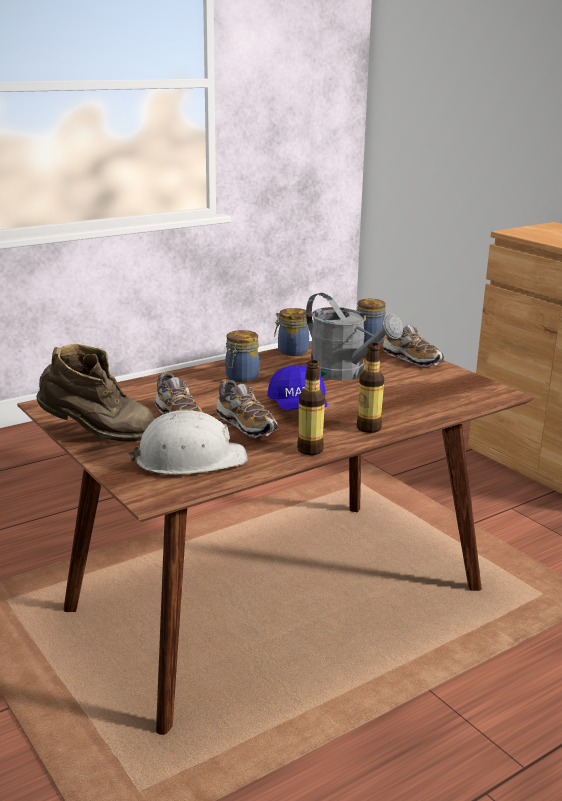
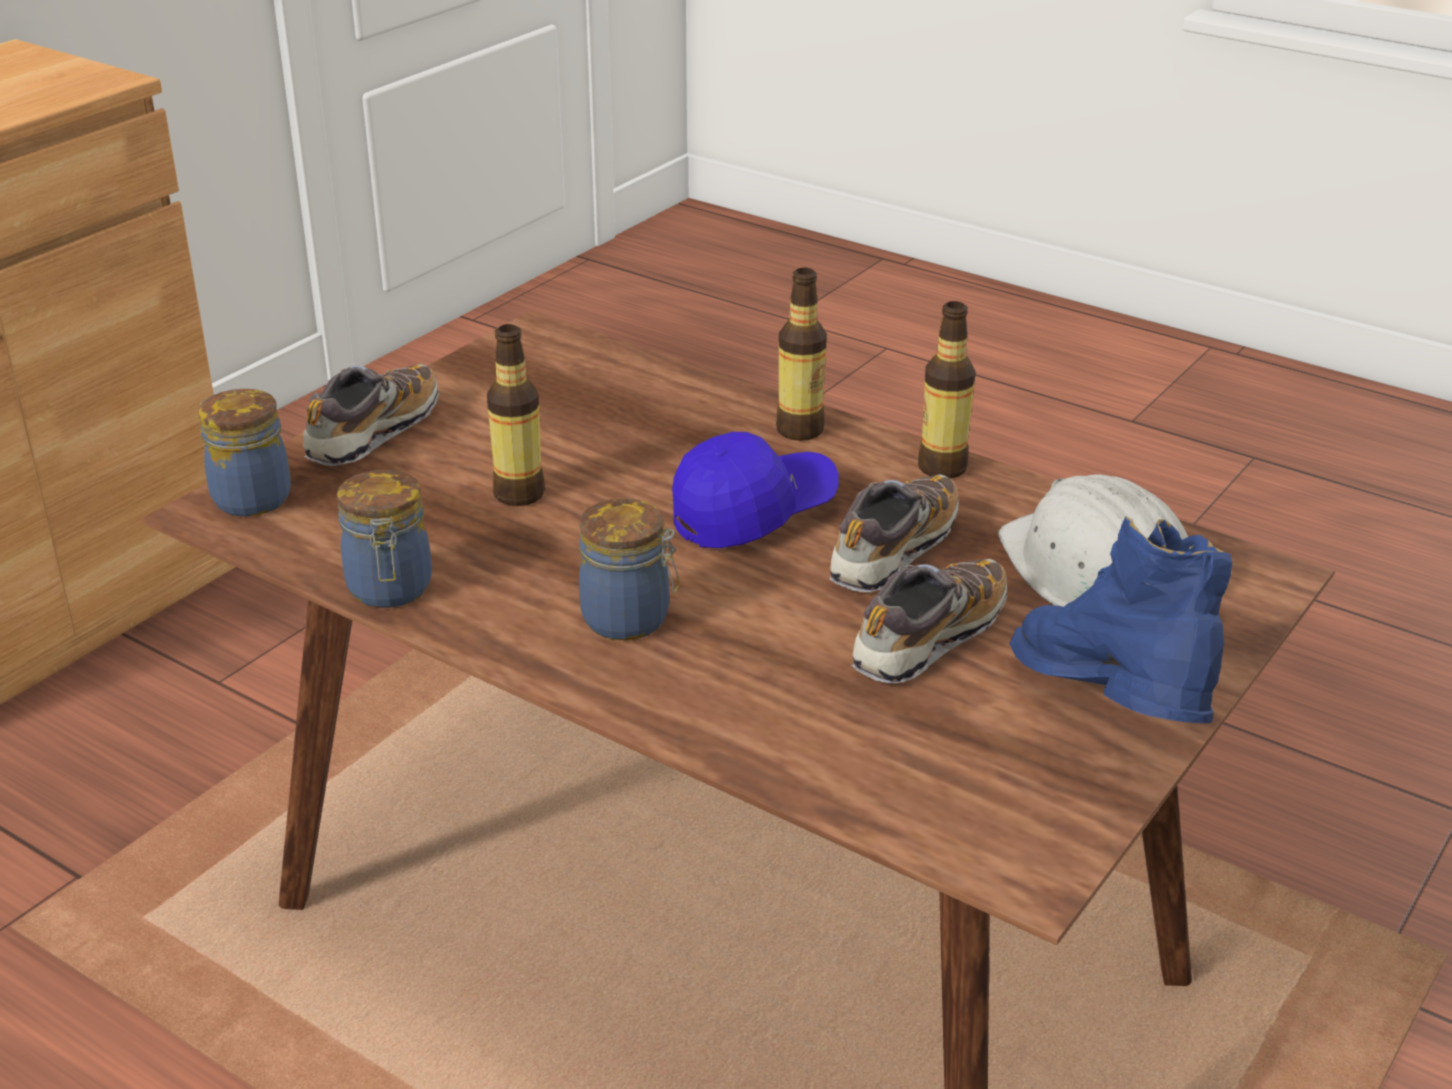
camera: 110 degrees left, 10 degrees up
brown boot [36,344,155,442] -> blue boot [1009,516,1232,723]
grey watering can [306,293,403,380] -> bottle [487,324,545,506]

